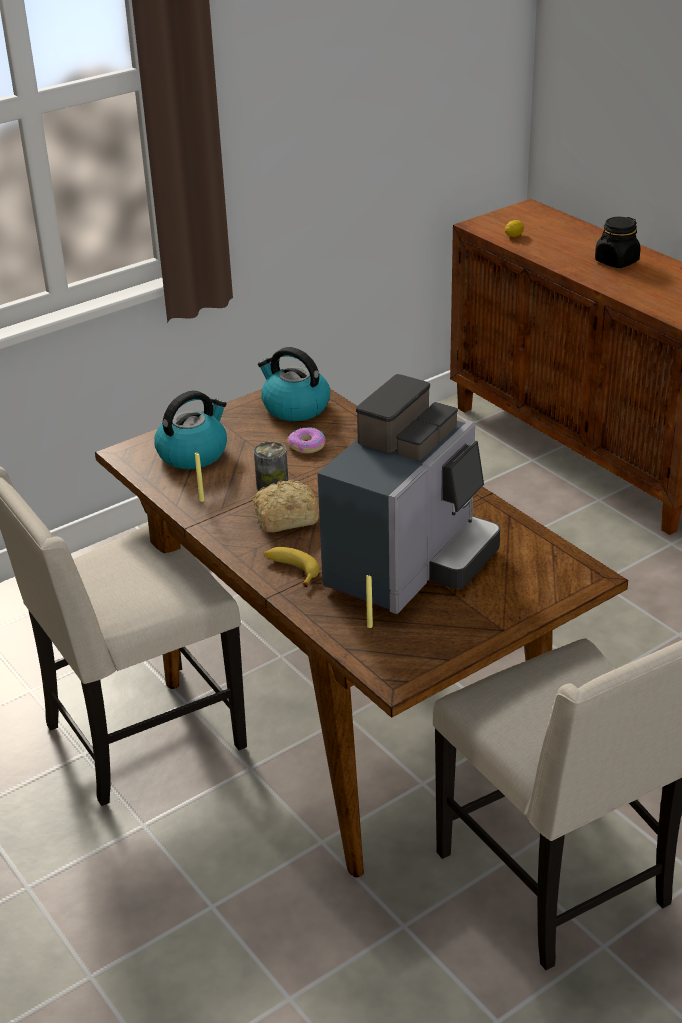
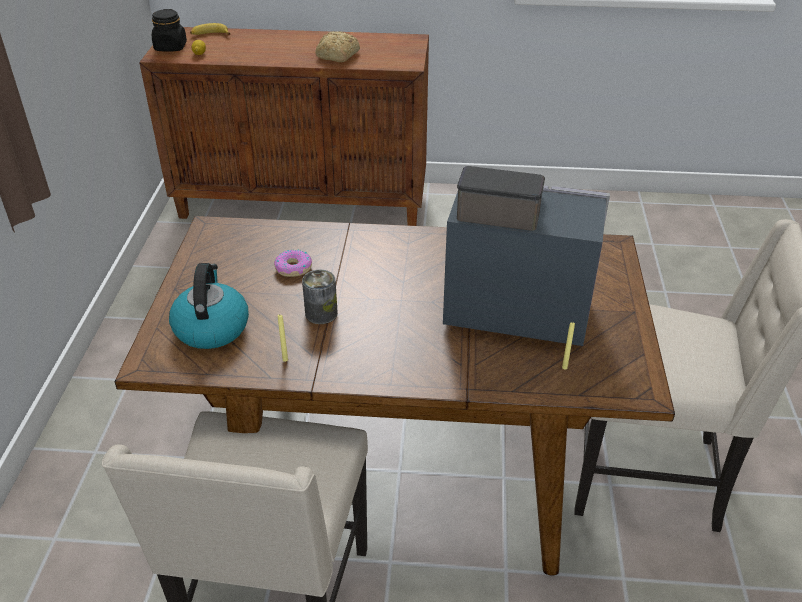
camera: 50 degrees left, 5 degrees up
bread [252,480,319,532] -> bread moved to [315,31,360,62]
kettle [258,347,330,421] -> none
banana [264,547,320,587] -> banana moved to [190,23,231,35]
coffee machine [317,374,500,614] -> coffee machine turned 60 degrees counterclockwise [443,166,610,346]
black jar [595,217,641,268] -> black jar moved to [152,9,187,52]

